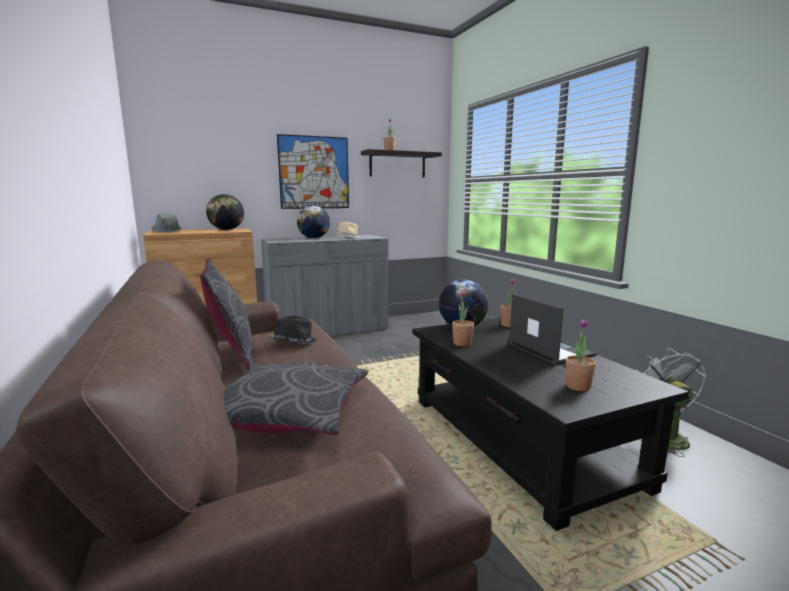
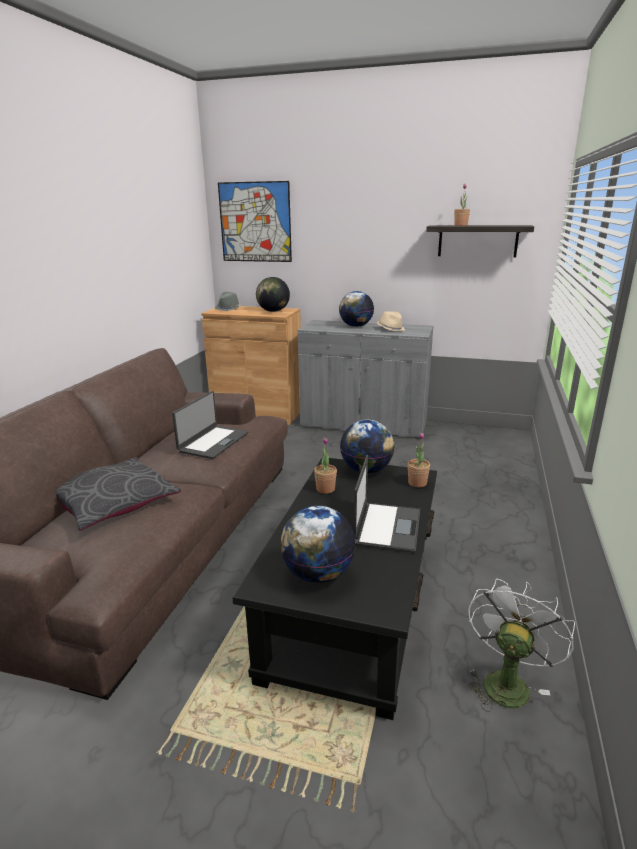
camera: 40 degrees right, 10 degrees up
grey pillow [200,259,254,370] -> none
black hat [270,316,316,344] -> laptop [172,391,248,459]
picture [277,134,349,209] -> picture moved to [218,181,292,262]
potted plant [565,319,596,391] -> globe [280,506,356,583]

